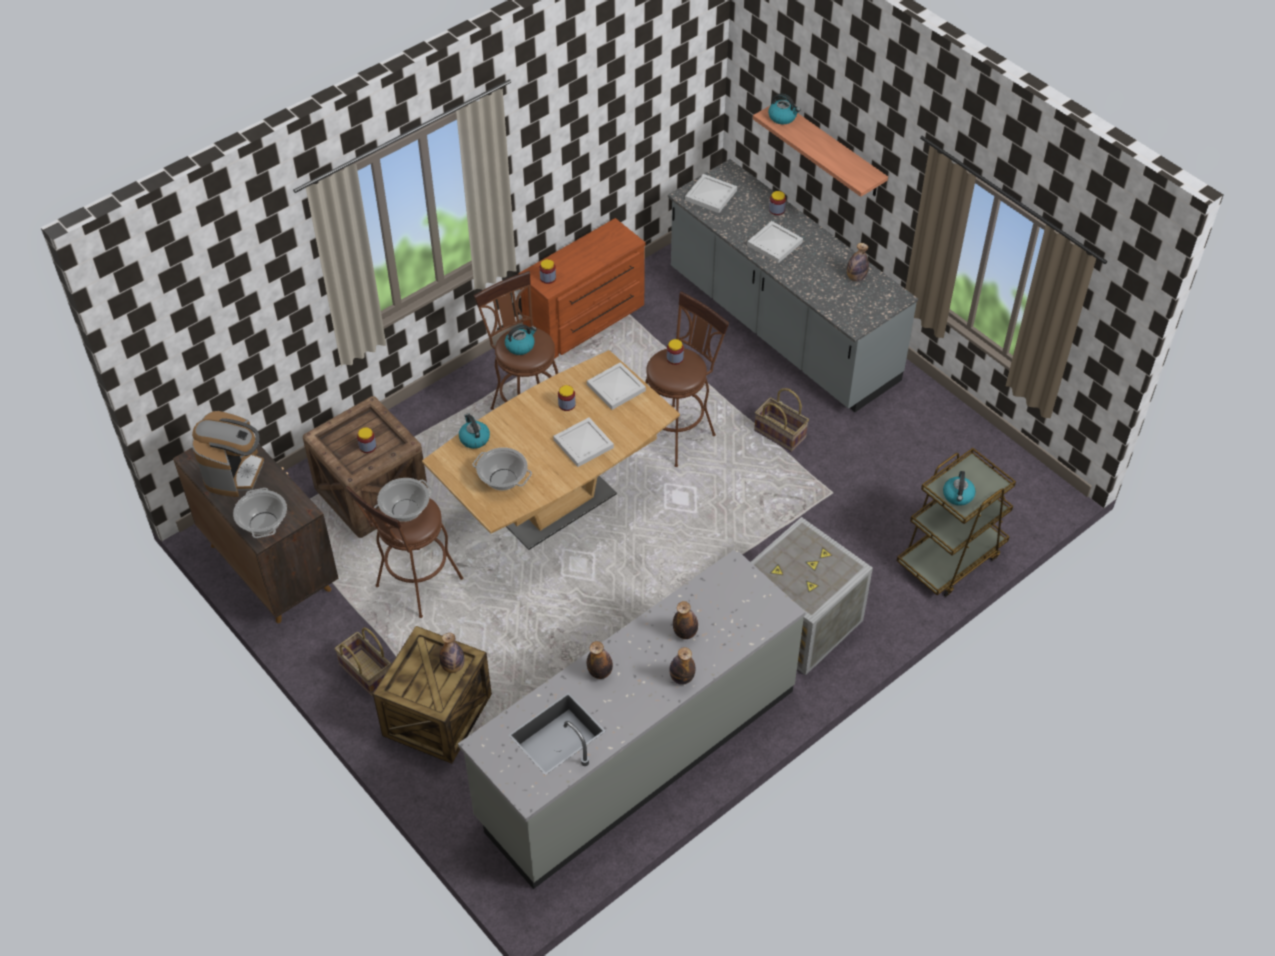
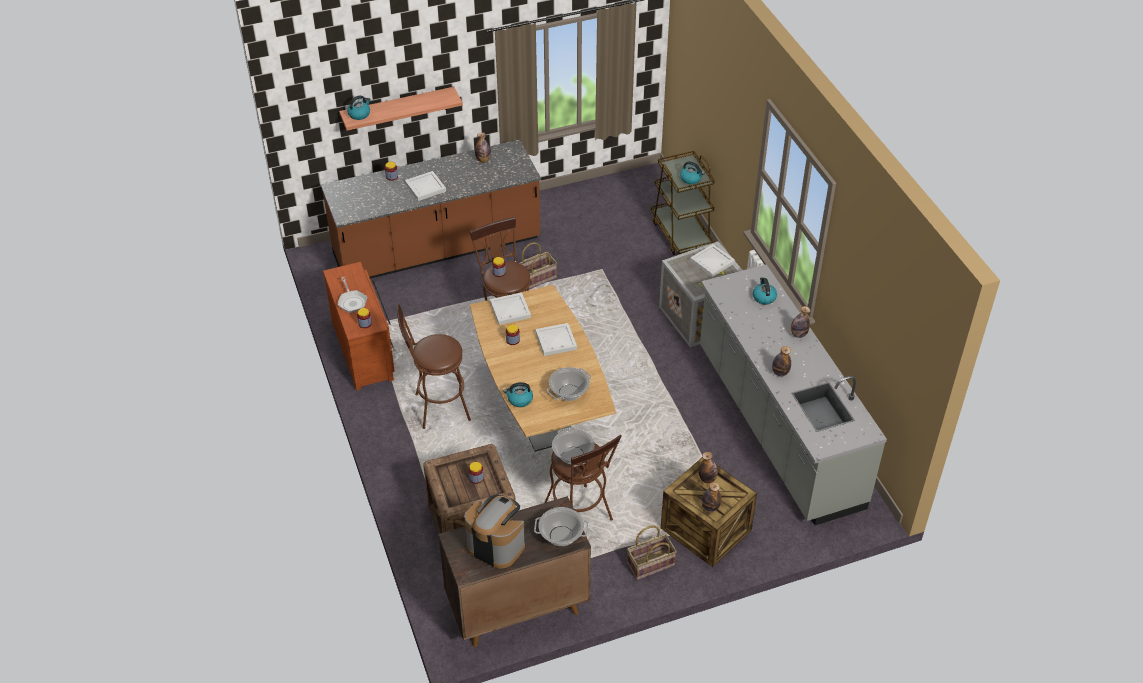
camera: 70 degrees left, 5 degrees down
kettle [505,325,537,355] -> kettle moved to [753,277,777,305]
grey counter [668,159,918,412] -> brown counter [321,140,541,279]
bottle [673,601,698,639] -> bottle moved to [702,482,721,512]
white tray [685,174,737,213] -> white tray moved to [690,244,735,277]
none -> frying pan [338,277,367,313]

